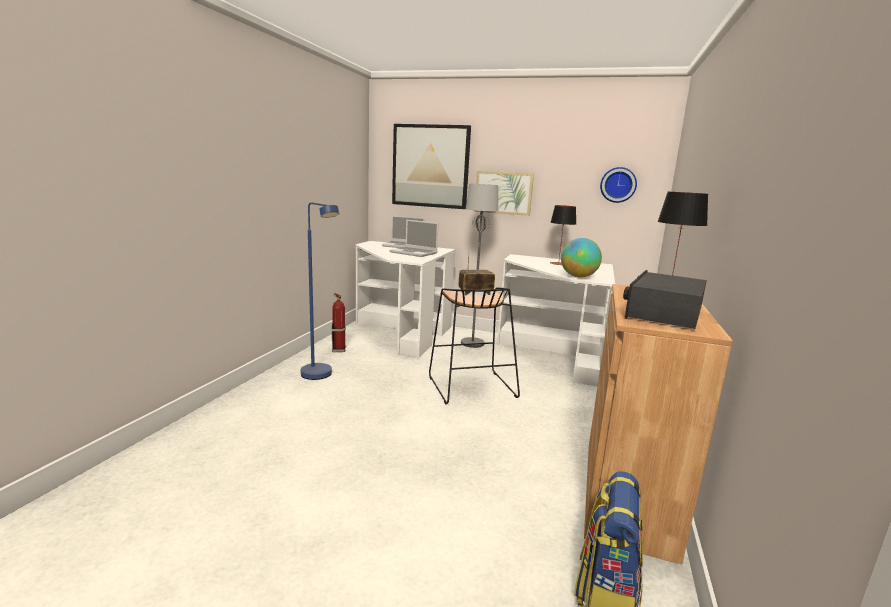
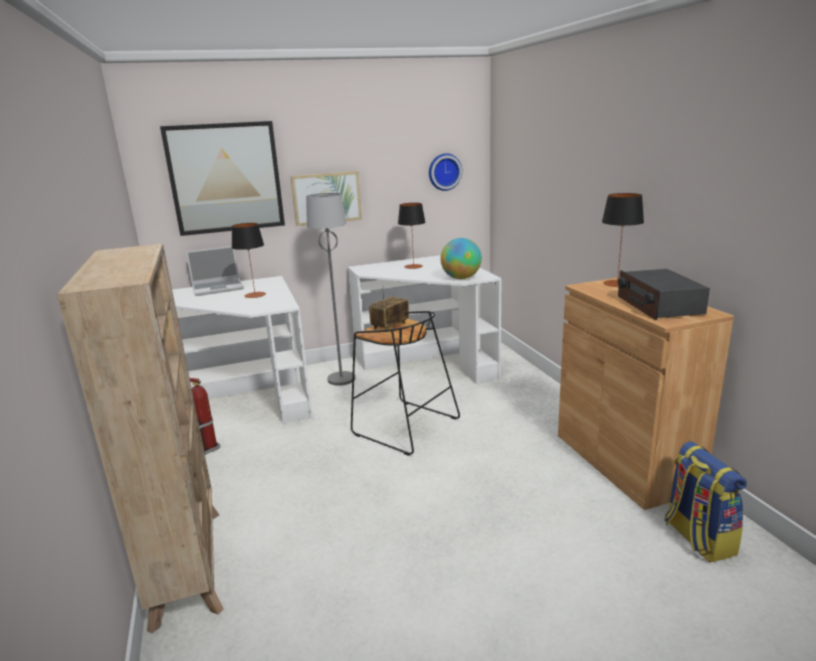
camera: 35 degrees left, 5 degrees up
blue floor lamp [301,202,339,380] -> none
laptop [390,219,438,257] -> table lamp [232,223,266,298]
none -> beige bookcase [56,244,223,633]

